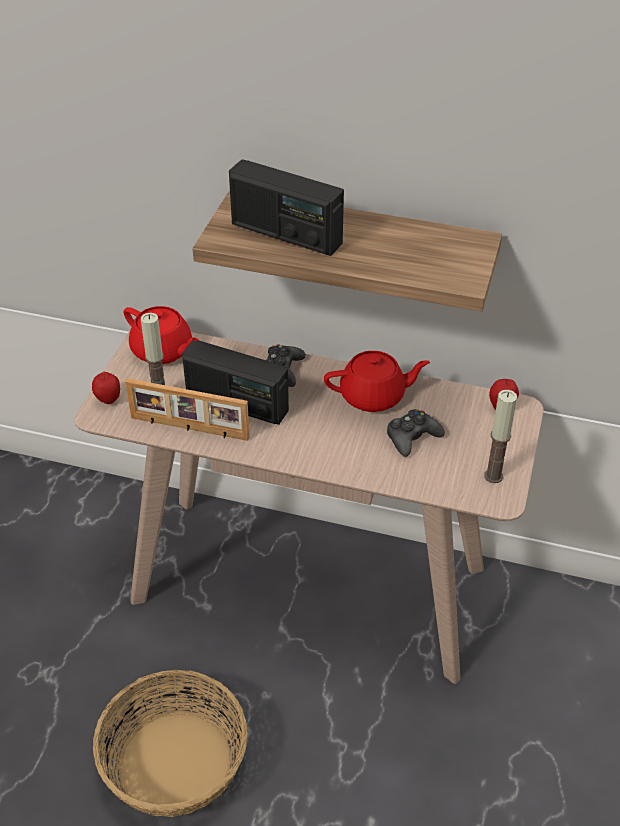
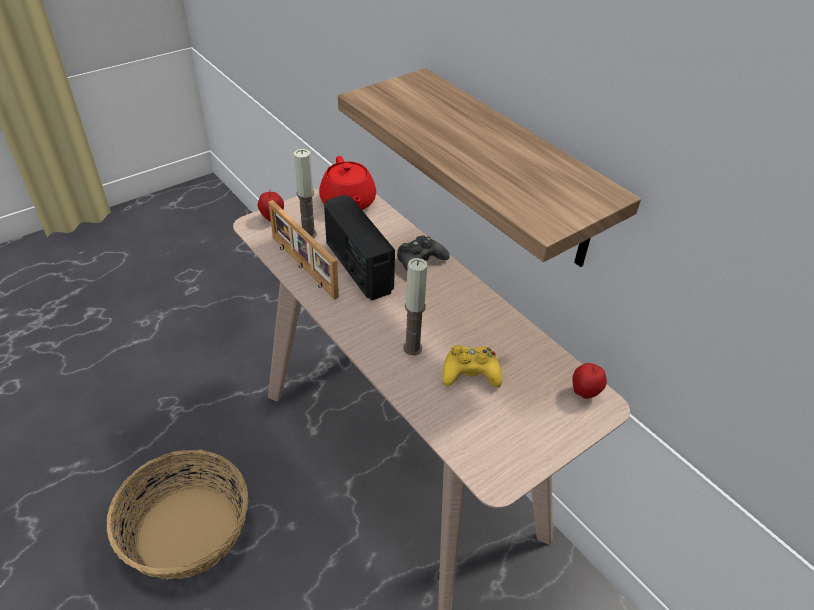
camera: 35 degrees right, 0 degrees up
radio [229,159,344,256] -> none
red teapot [324,351,430,412] -> none
black game controller [387,409,445,457] -> yellow game controller [442,345,502,388]
candle [484,390,517,483] -> candle moved to [403,258,427,355]

